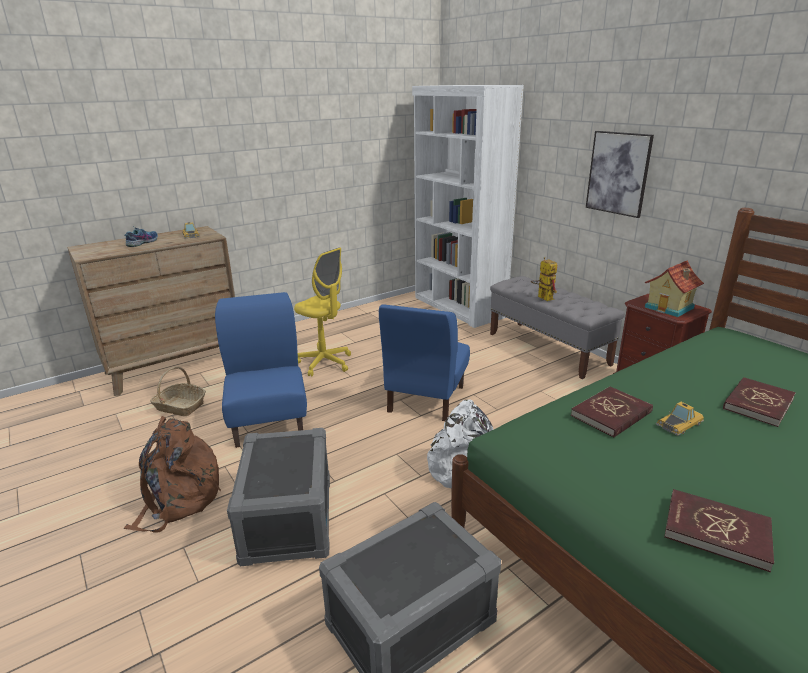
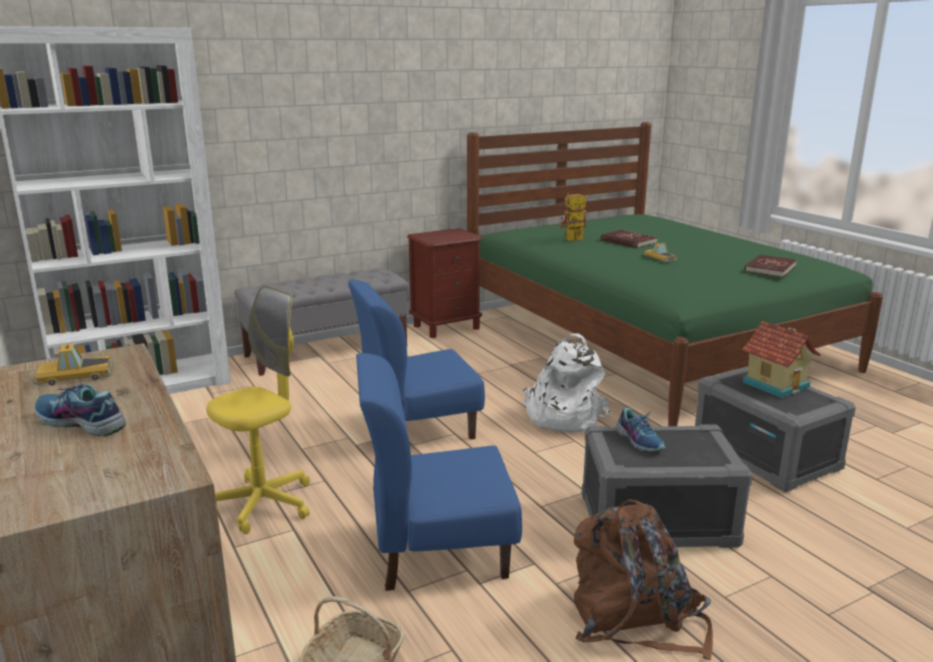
camera: 85 degrees left, 5 degrees down
blue chair [379,304,470,421] -> blue chair turned 135 degrees clockwise [348,280,485,440]
toy robot [531,257,557,301] -> toy robot moved to [559,193,586,241]
red book [571,387,653,438] -> none
picture [586,131,654,218] -> none
toy house [645,260,704,317] -> toy house moved to [742,321,821,398]
none -> shoe [616,408,665,452]

